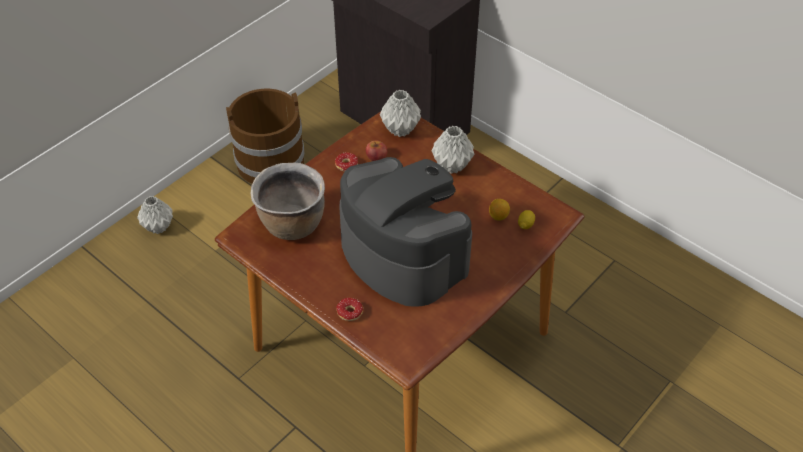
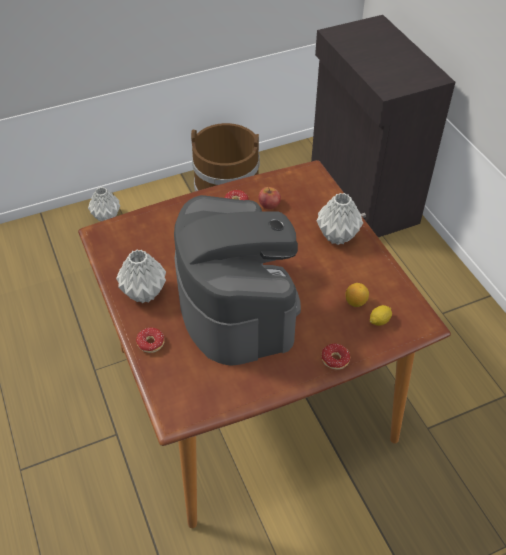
camera: 25 degrees right, 0 degrees up
brown cooking pot [251,163,325,240] -> none
grey vase [380,90,421,137] -> grey vase moved to [116,250,166,303]
none -> donut [321,343,351,370]

